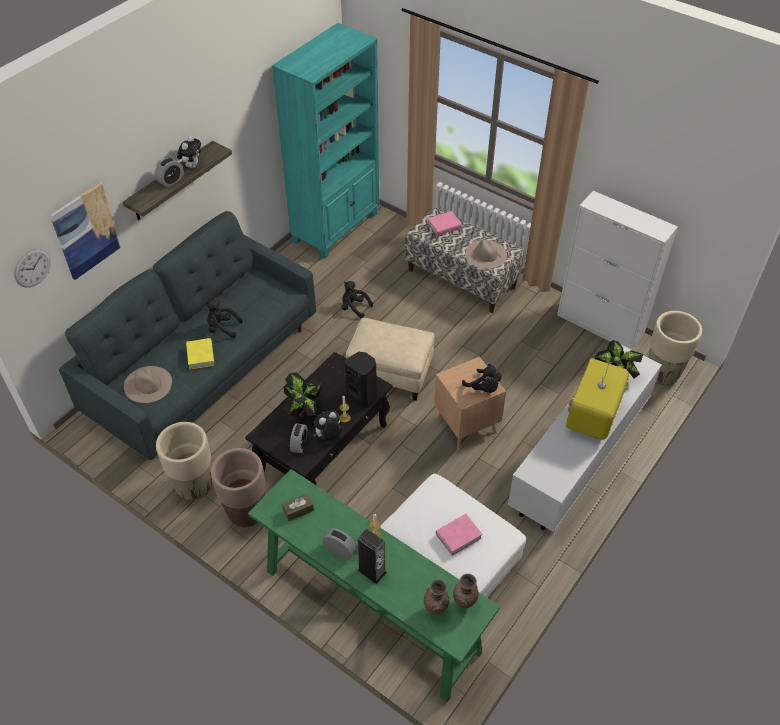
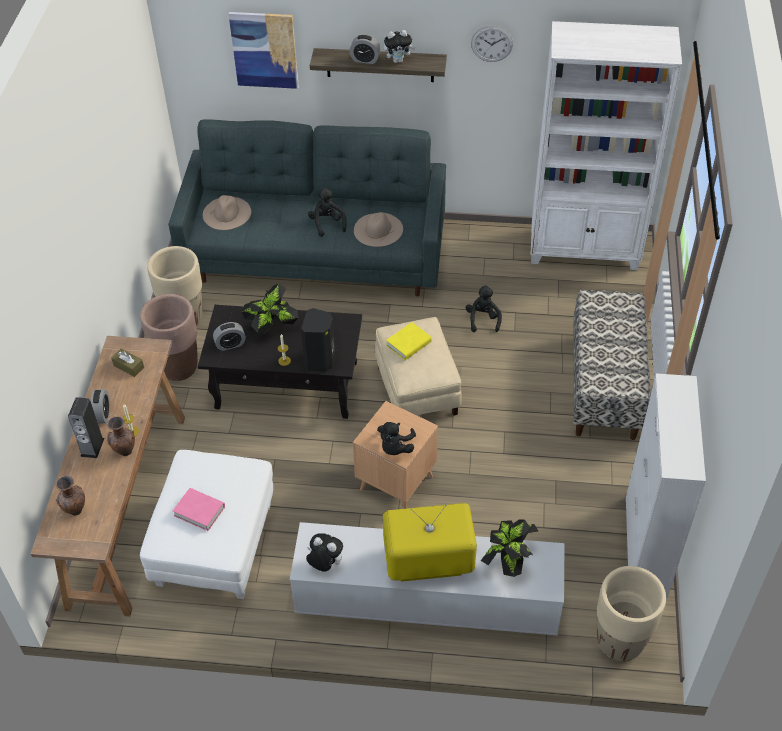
camera: 60 degrees right, 0 degrees up
wall clock [14,249,51,288] -> wall clock moved to [471,25,513,62]
yellow book [186,338,214,370] -> yellow book moved to [386,322,432,360]
green console table [248,469,500,702] -> brown console table [31,336,185,617]
turquoise bookcase [272,23,379,259] -> white bookcase [531,21,682,270]
plush toy [313,410,341,441] -> plush toy moved to [306,533,343,572]
pink book [427,211,461,236] -> none
brown vase [453,574,479,608] -> brown vase moved to [107,416,135,456]
beige hat [465,240,507,269] -> beige hat moved to [354,212,403,247]

